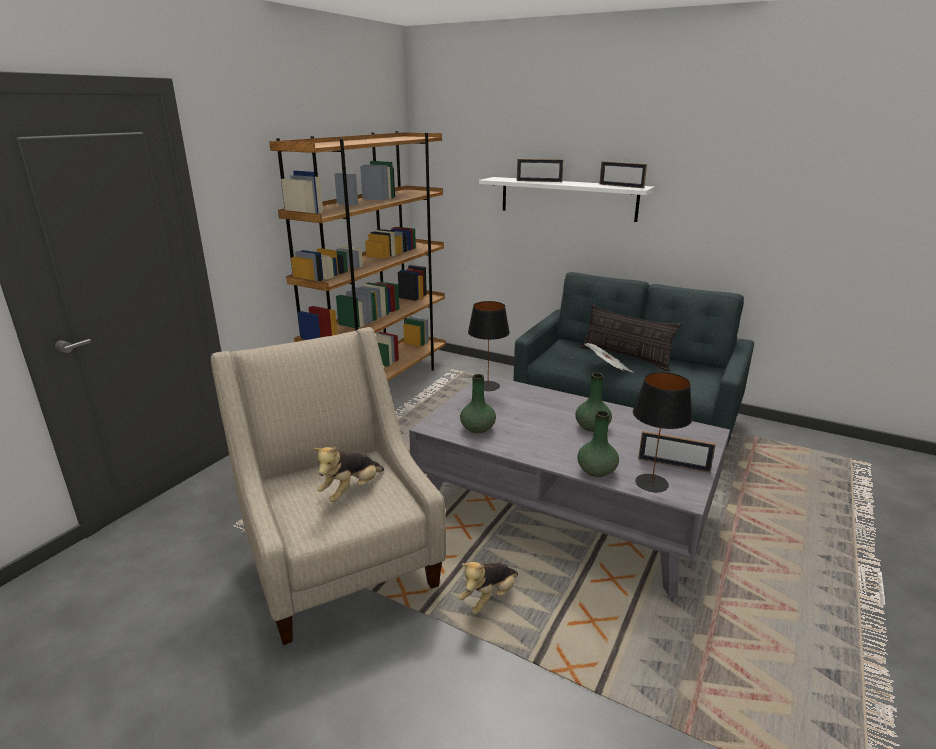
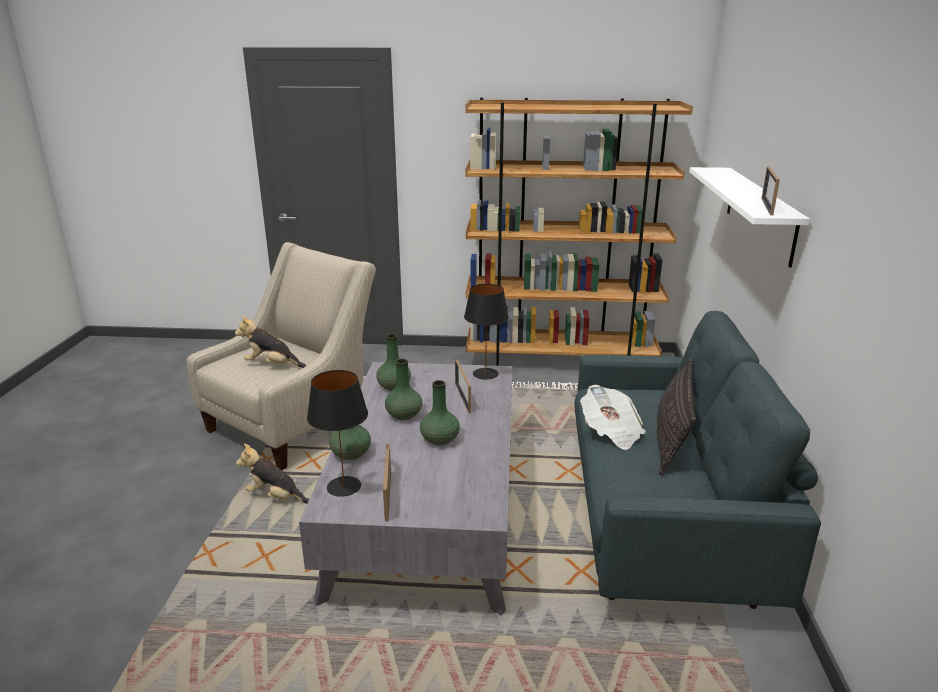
camera: 65 degrees right, 0 degrees up
picture frame [517,159,563,182] -> picture frame moved to [455,359,471,413]
none -> green vase [385,359,423,420]

